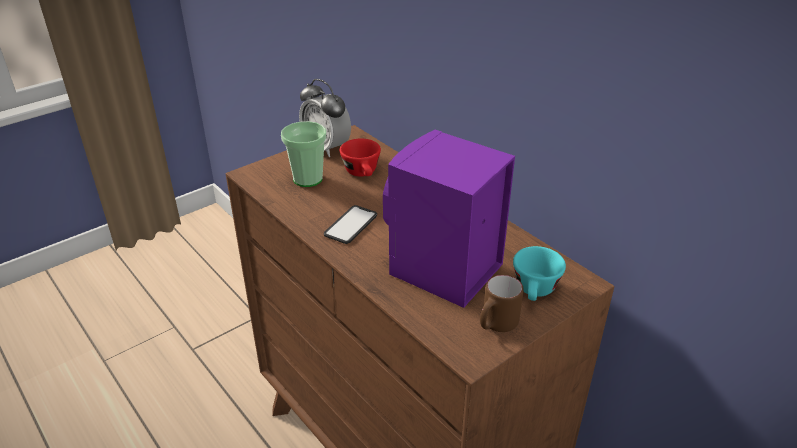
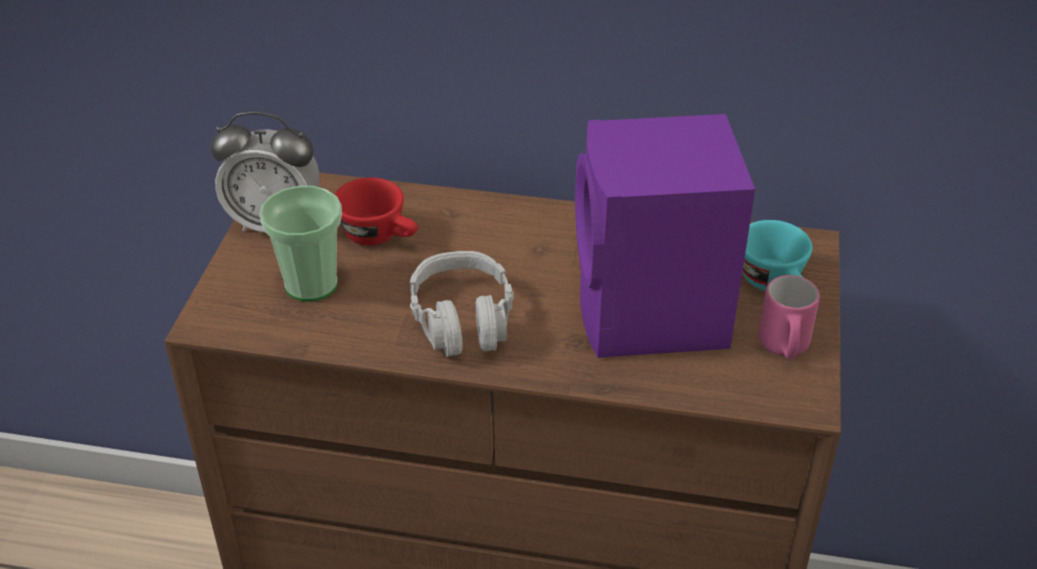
camera: 40 degrees left, 5 degrees up
phone [324,205,377,244] -> grey headphones [410,251,514,357]
brown mug [480,275,524,332] -> pink mug [758,275,820,359]

